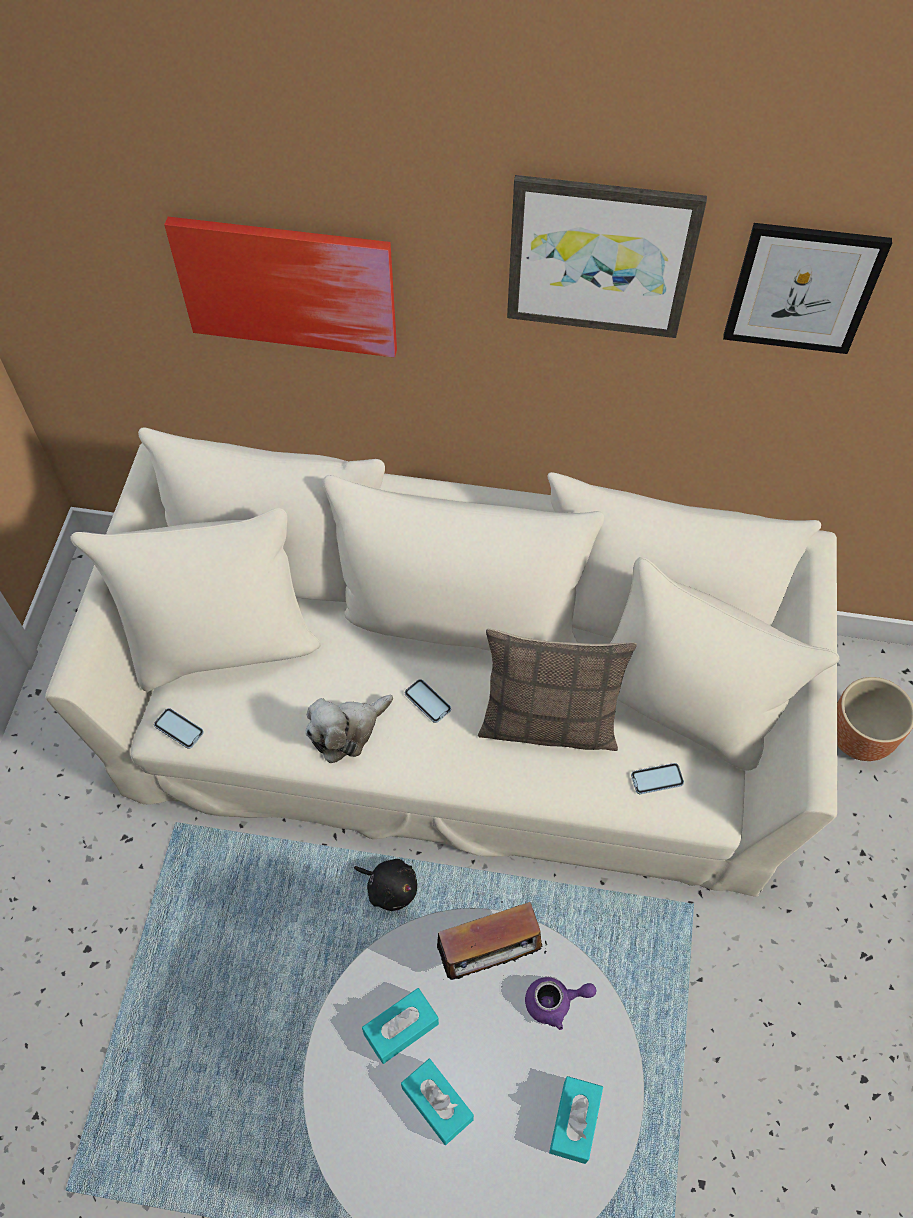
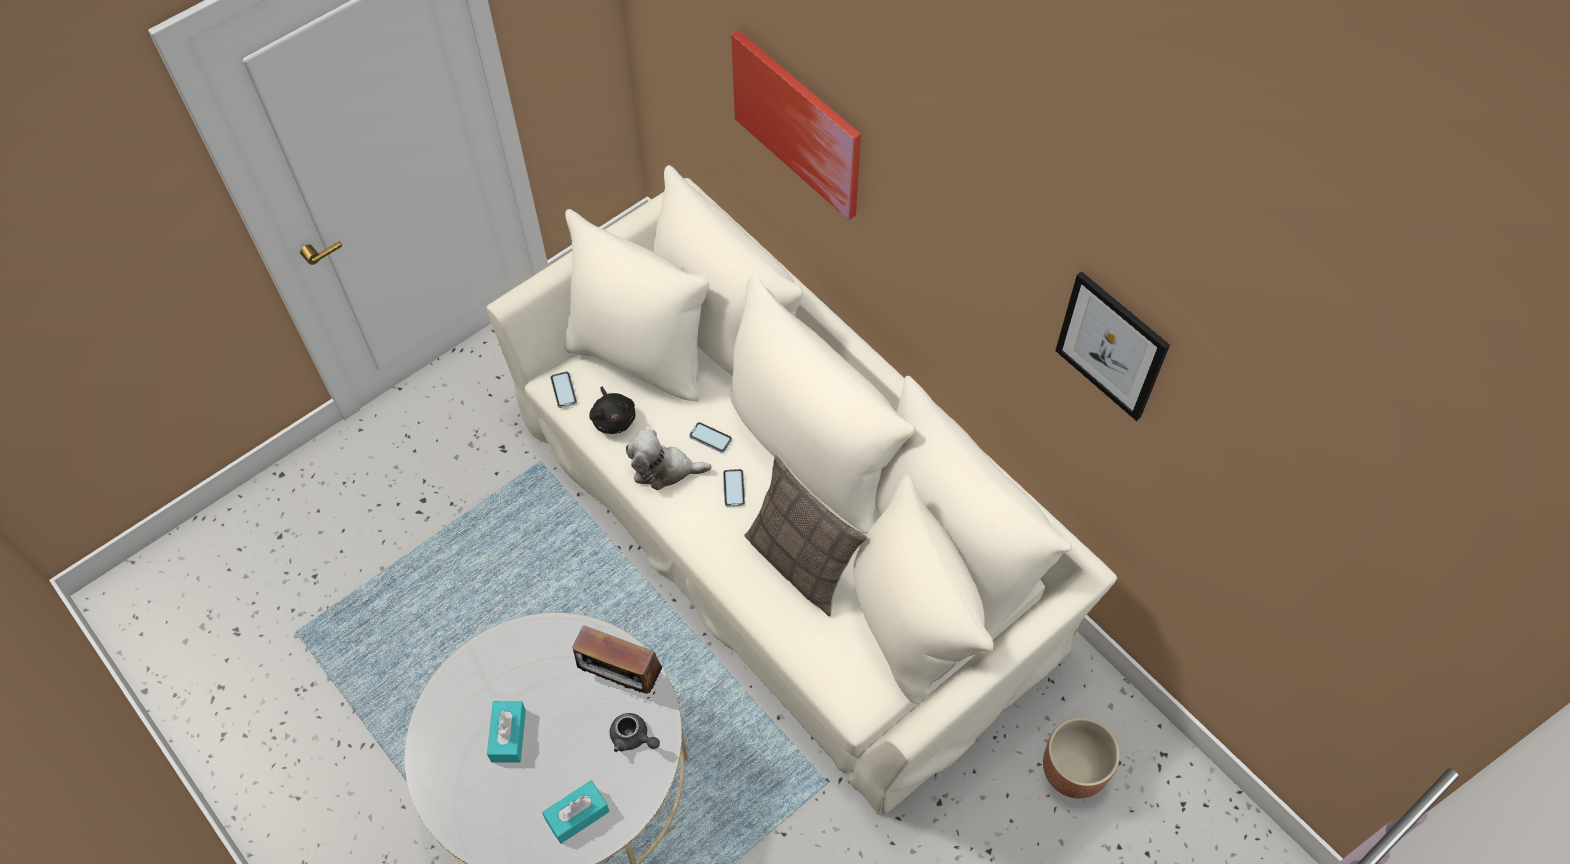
camera: 40 degrees right, 0 degrees up
black plush toy [354,859,417,911] -> black plush toy moved to [589,386,635,434]
turquoise tissue box [362,988,439,1064] -> none
picture [507,175,707,338] -> none
purple teapot [525,977,596,1030] -> grey teapot [610,713,660,752]
phone [631,763,684,794] -> phone moved to [689,422,732,453]

